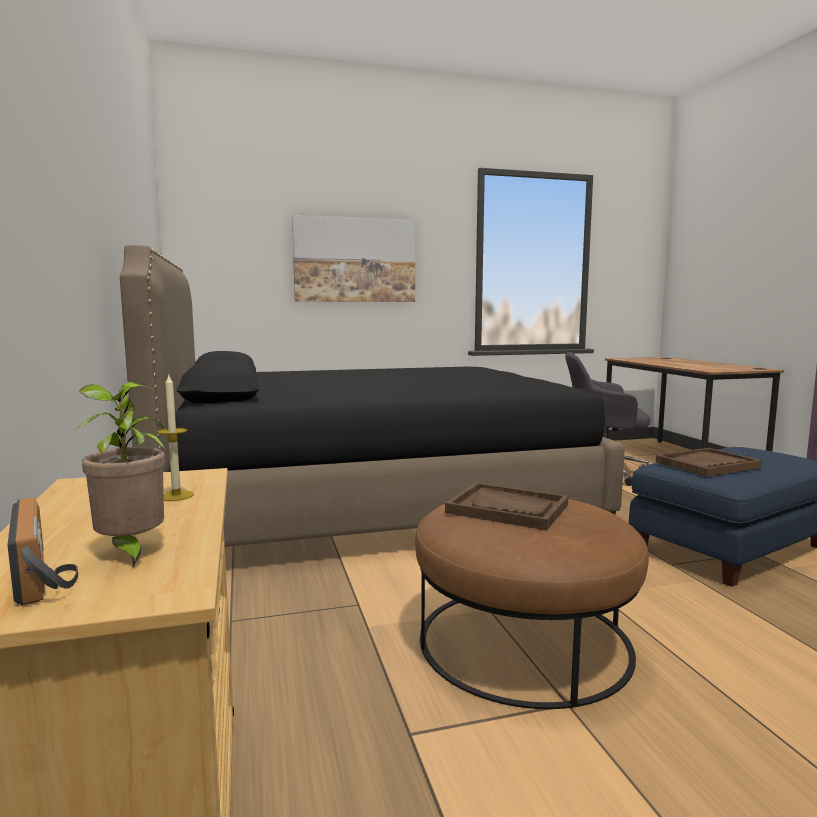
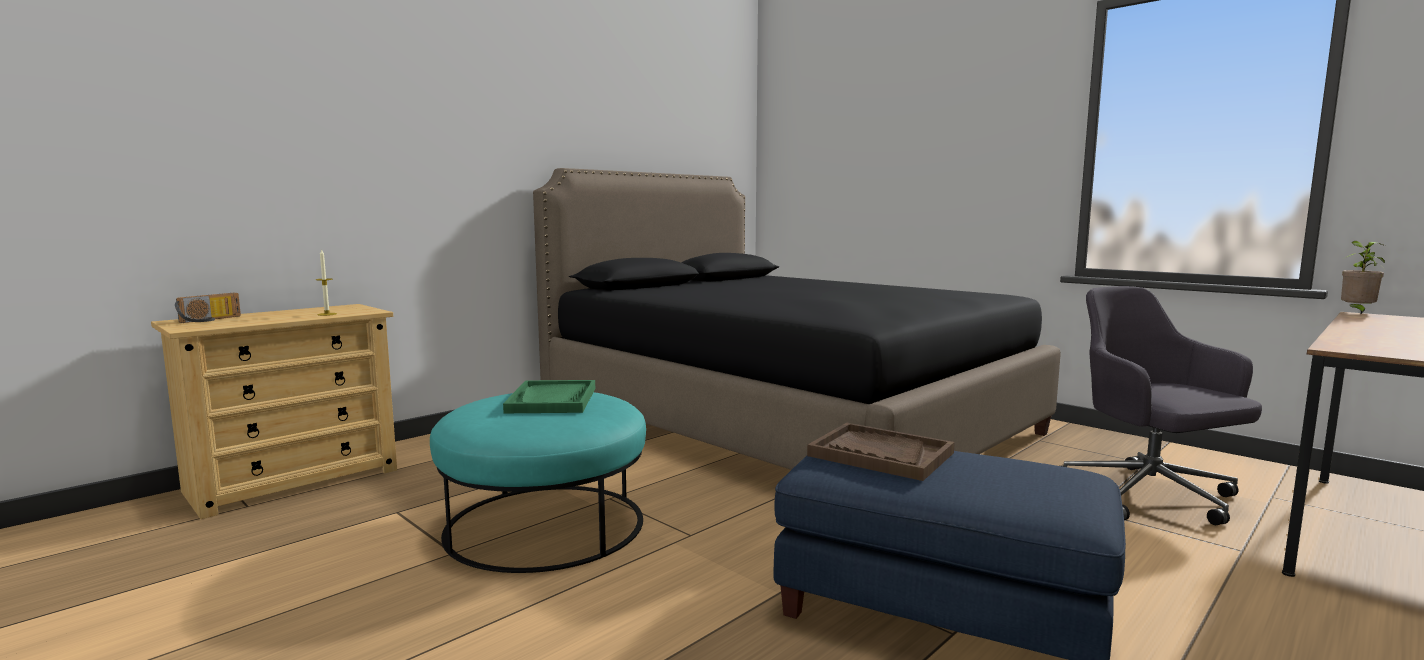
camera: 60 degrees right, 0 degrees up
potted plant [74,382,165,570] -> potted plant moved to [1341,241,1385,315]
picture [292,215,415,302] -> none
brown ottoman [415,499,649,709] -> turquoise ottoman [430,392,646,573]
brown tray [445,483,568,530] -> green tray [503,380,595,413]

